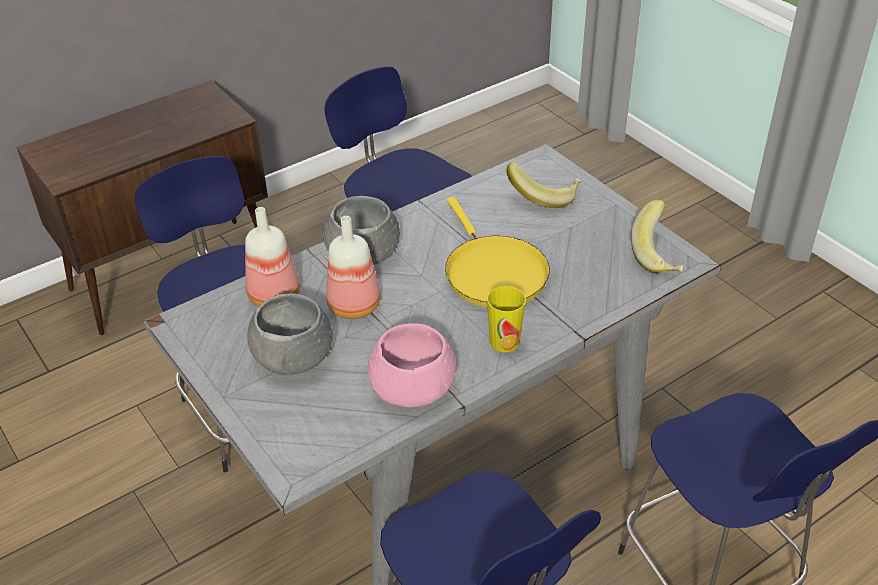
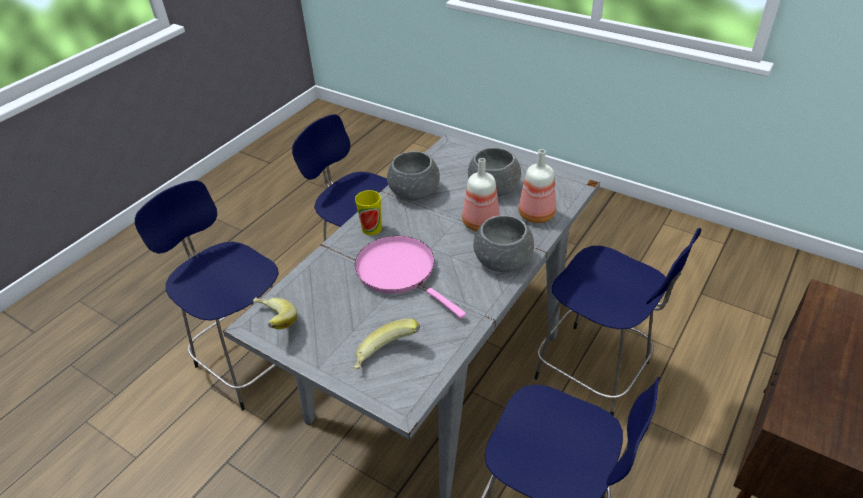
camera: 160 degrees right, 0 degrees up
pink bowl [368,323,457,408] -> grey bowl [387,151,440,200]
yellow frying pan [445,197,550,307] -> pink frying pan [355,236,466,319]

